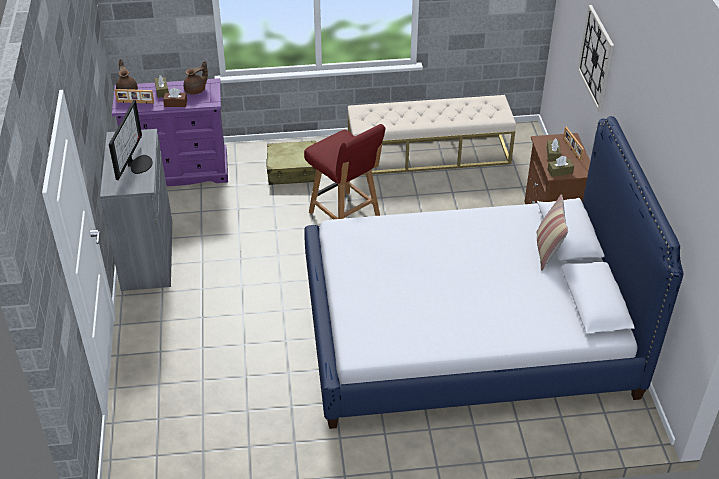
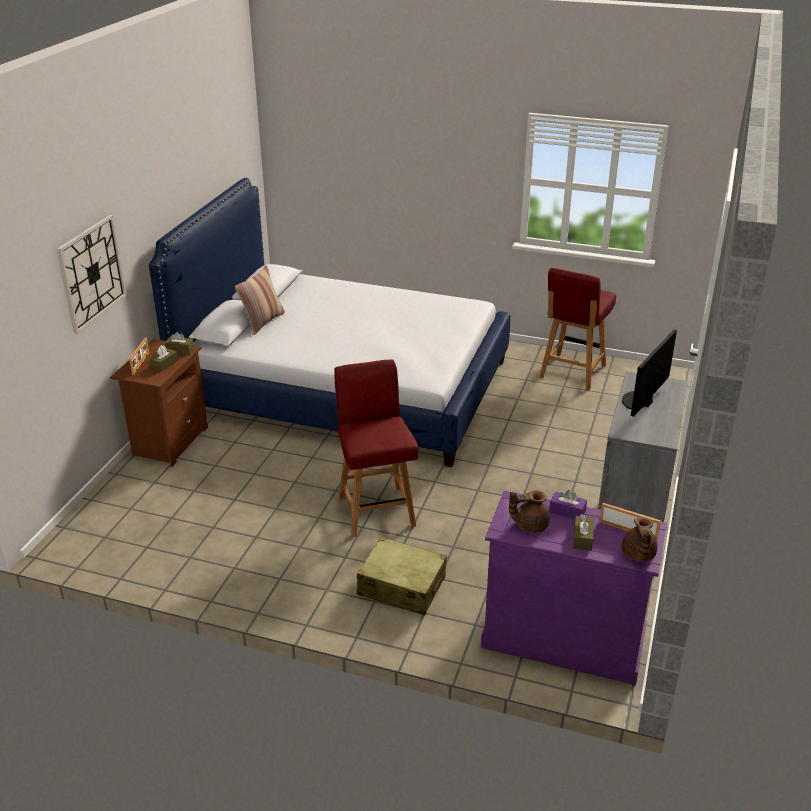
camera: 155 degrees left, 10 degrees down
brown tissue box [163,88,187,107] -> purple tissue box [549,490,587,519]
beige bench [348,95,516,175] -> none
none -> red chair [539,268,616,390]

